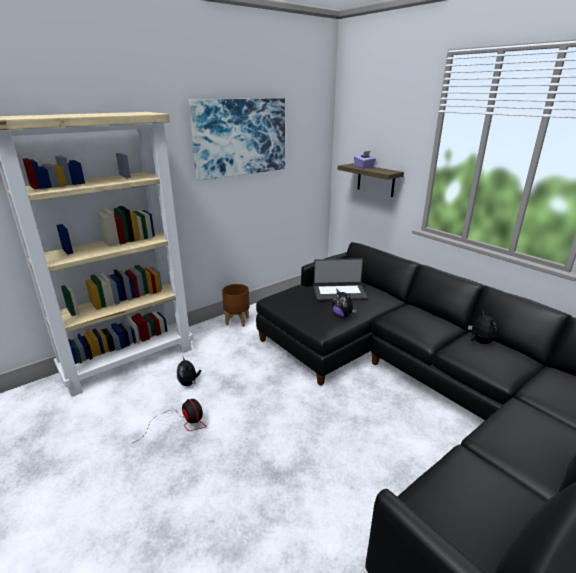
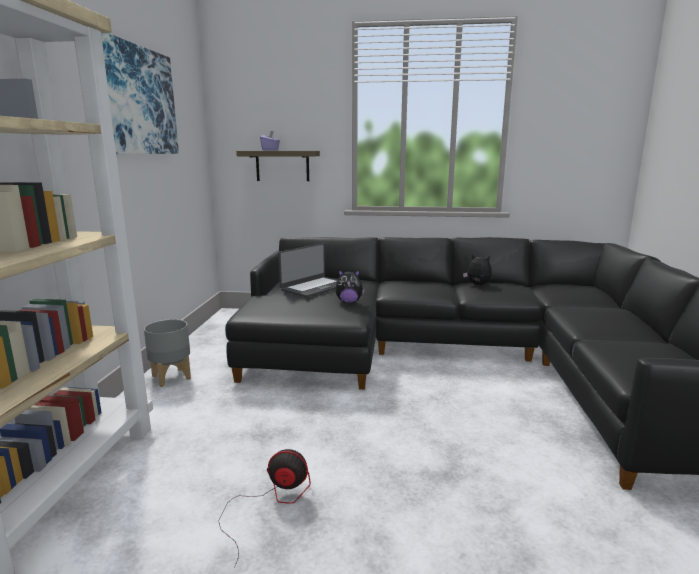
camera: 45 degrees left, 10 degrees down
plush toy [177,357,201,386] -> none
brown planter [222,284,250,327] -> grey planter [144,319,191,387]

